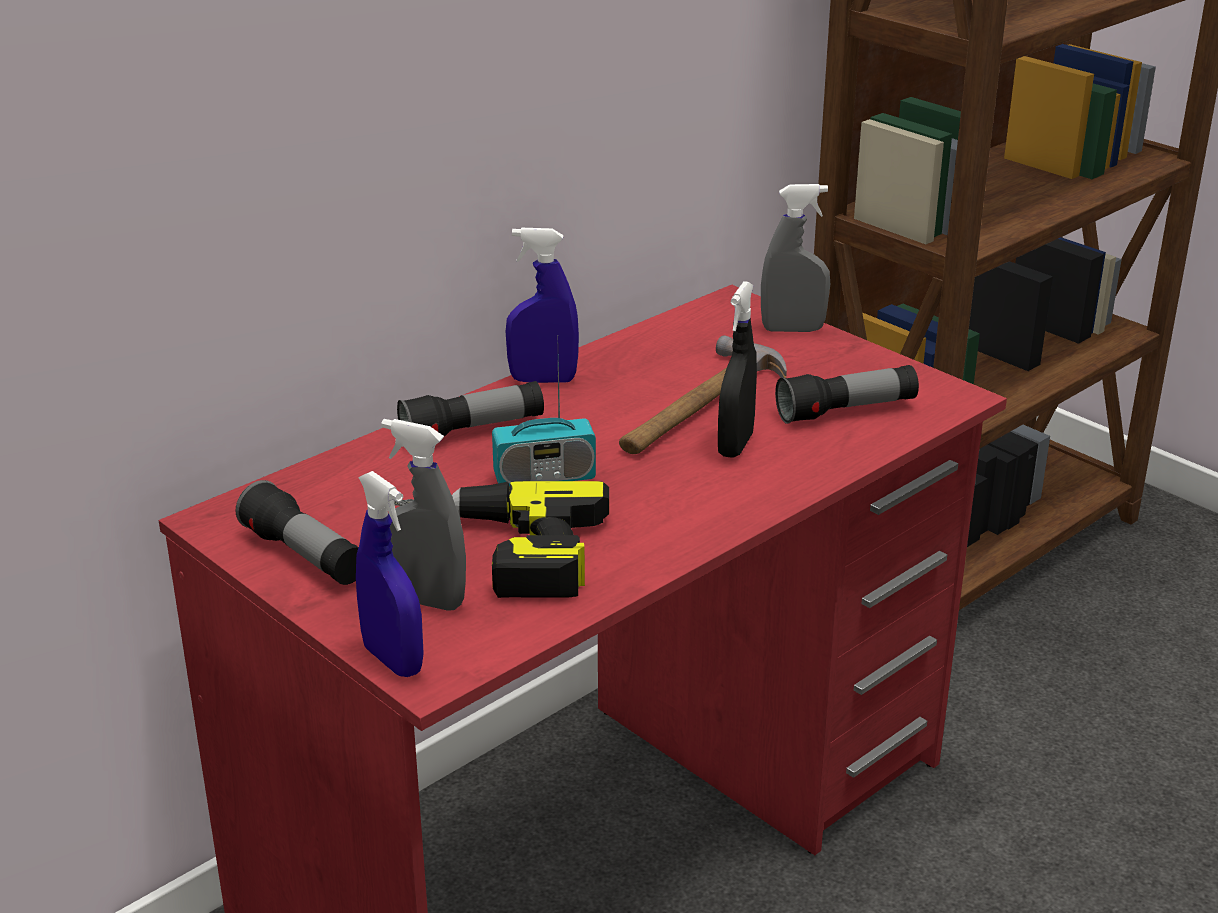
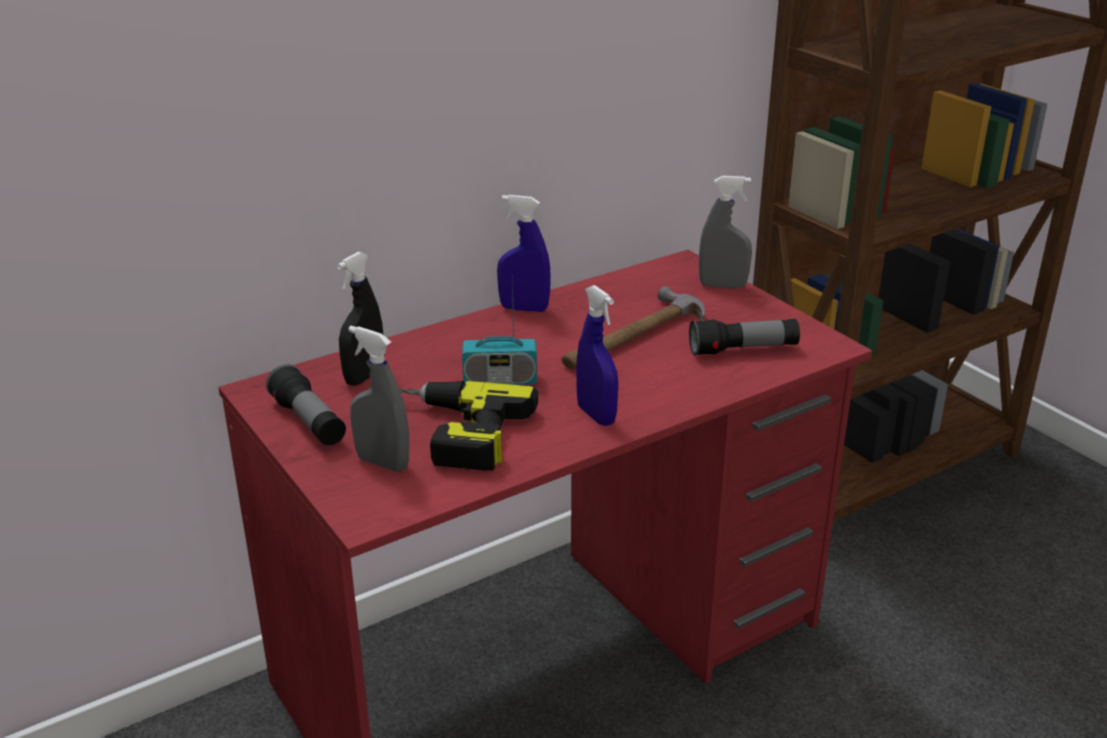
camera: 10 degrees right, 0 degrees up
blue spray bottle [356,471,424,677] -> blue spray bottle moved to [576,285,618,426]
flashlight [397,381,544,436] -> none
black spray bottle [718,281,757,458] -> black spray bottle moved to [337,252,385,386]

